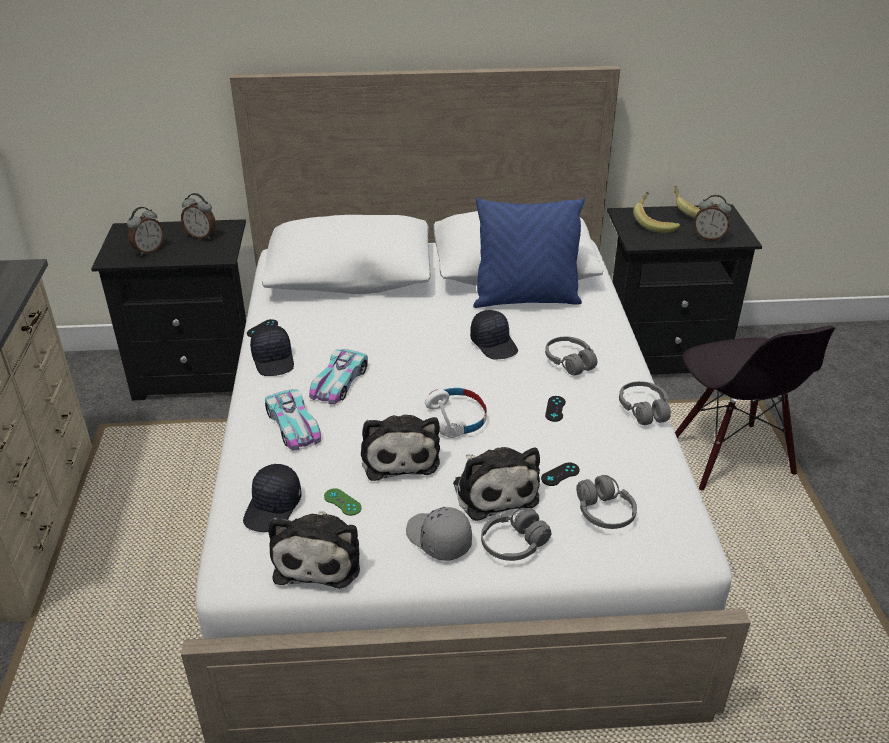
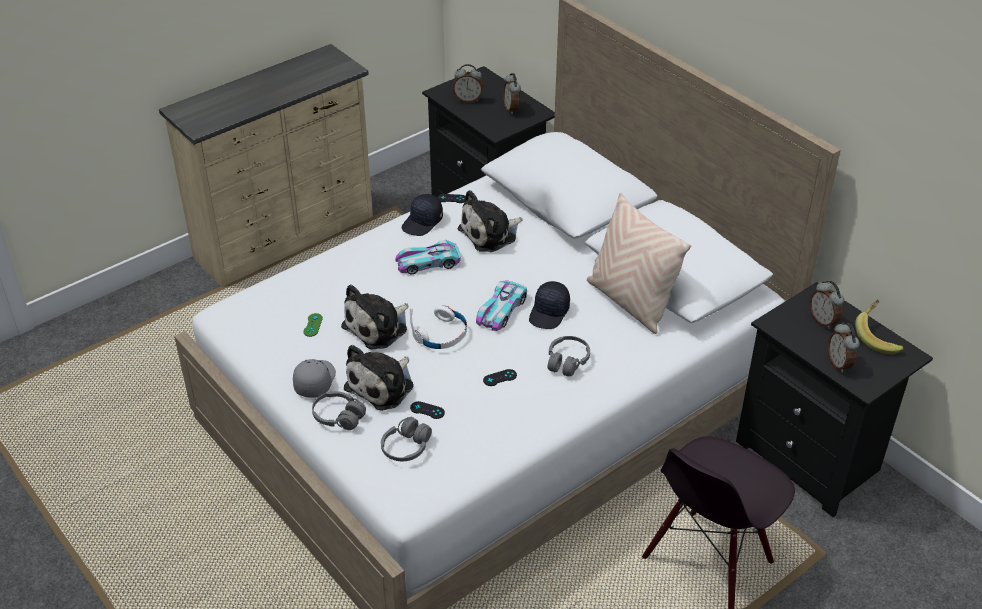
camera: 55 degrees right, 5 degrees up
black cap [243,464,301,532] -> none
toy car [265,389,321,450] -> toy car moved to [476,280,527,331]
plush toy [268,511,360,589] -> plush toy moved to [458,190,522,252]
blue pillow [473,198,585,308] -> beige pillow [587,193,691,334]
grey headphones [619,381,671,425] -> none
banana [633,192,680,233] -> alarm clock [809,281,844,329]

